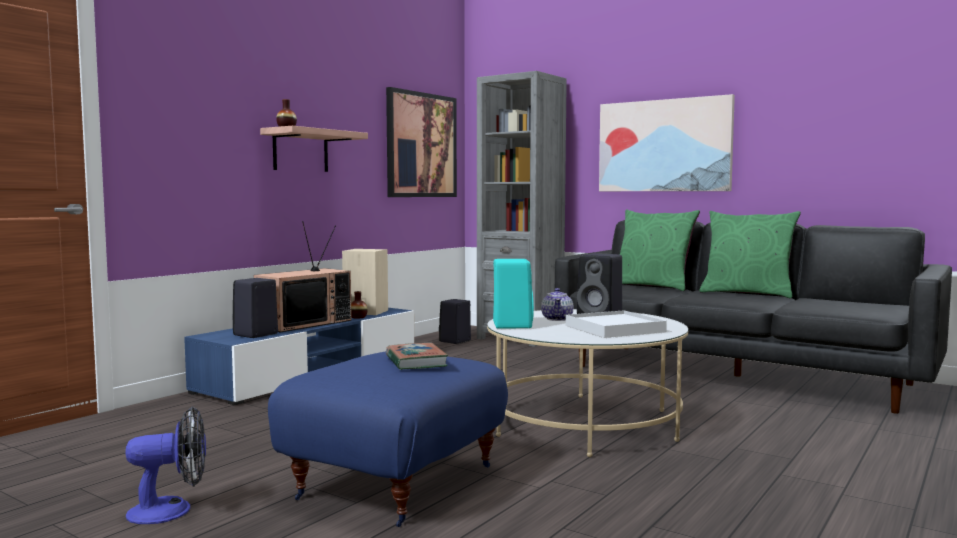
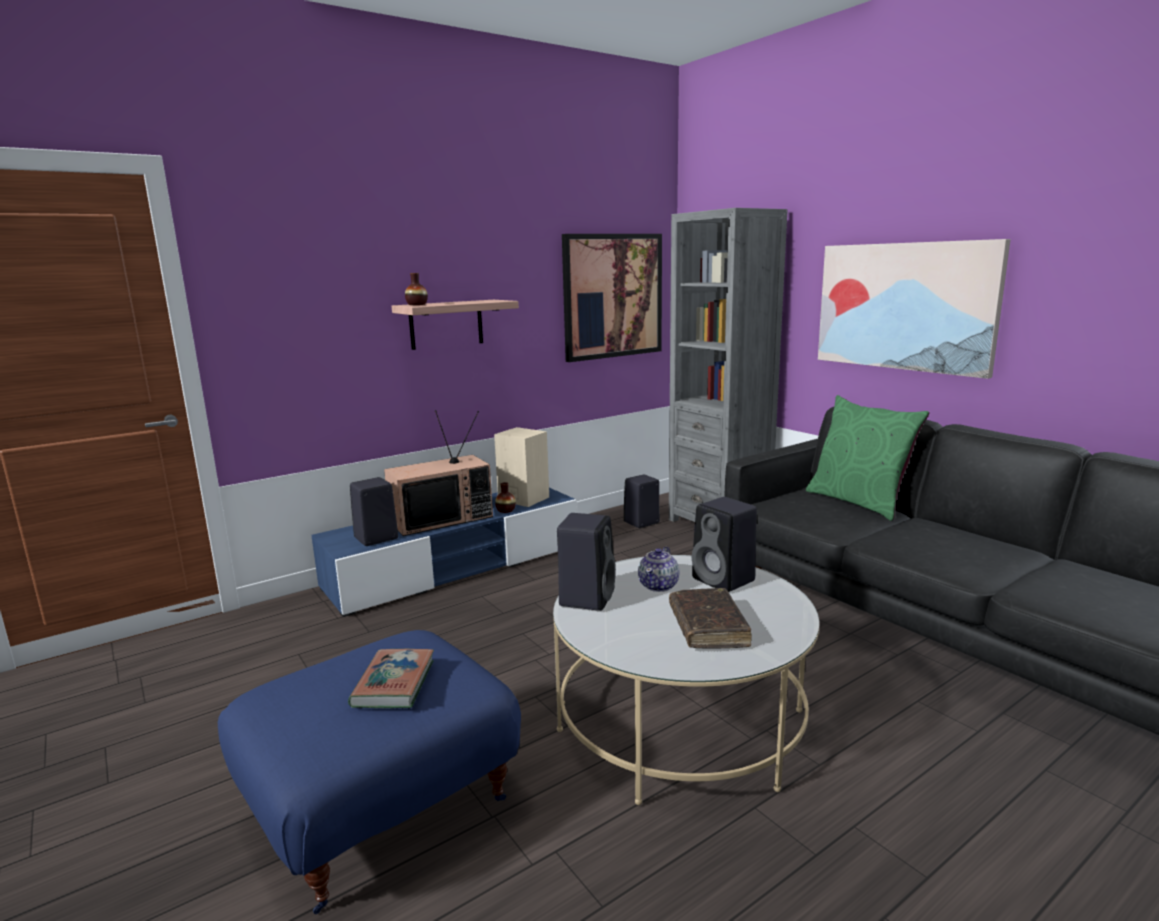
camera: 20 degrees right, 10 degrees up
fan [125,406,206,524] -> none
turquoise speaker [493,259,534,329] -> black speaker [557,513,616,611]
white tray [566,310,667,338] -> brown book [669,588,752,649]
green pillow [699,211,801,298] -> none

